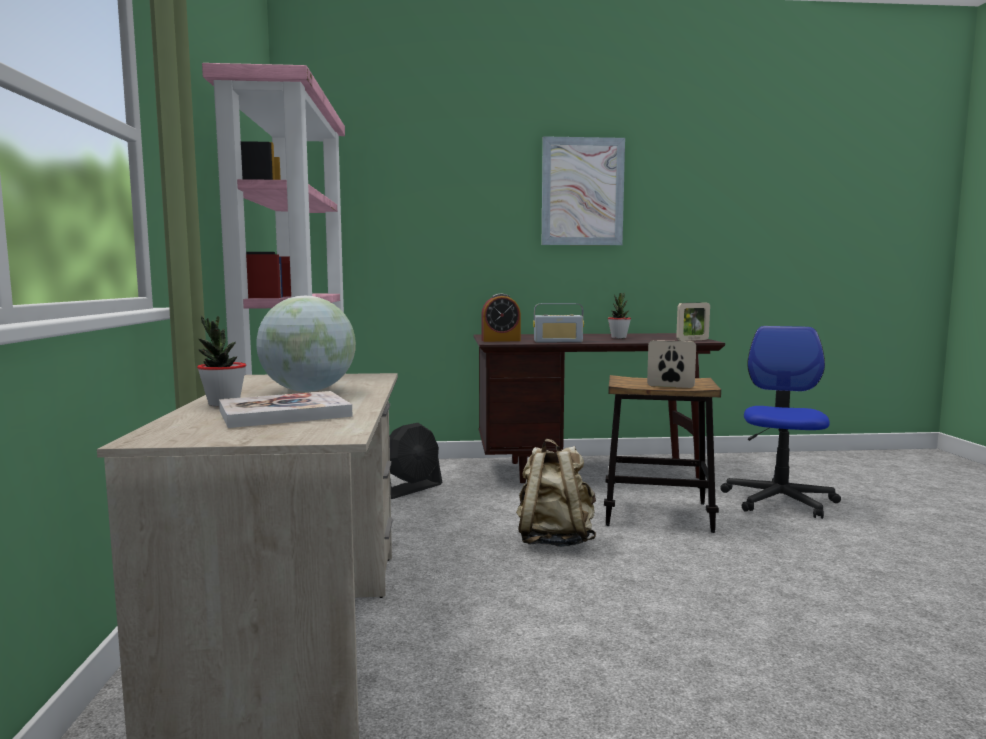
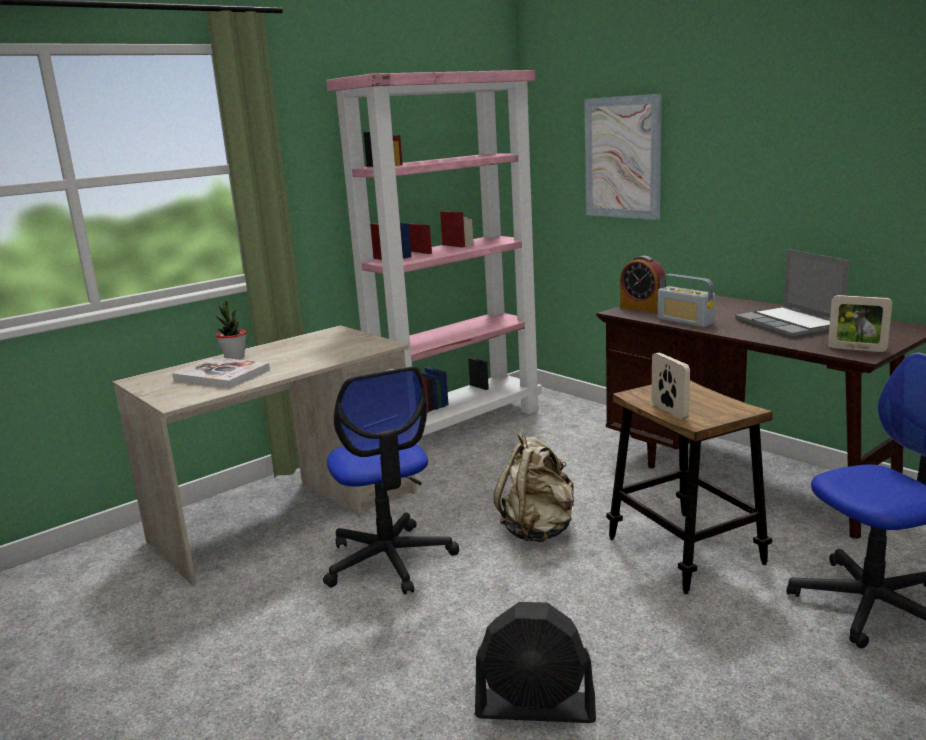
camera: 55 degrees right, 10 degrees up
globe [256,296,356,392] -> none
black fan [389,423,442,499] -> black fan moved to [475,602,596,723]
picture [542,136,625,245] -> picture moved to [584,93,662,220]
potted plant [608,293,631,338] -> laptop [735,249,850,338]
none -> office chair [323,367,459,595]

